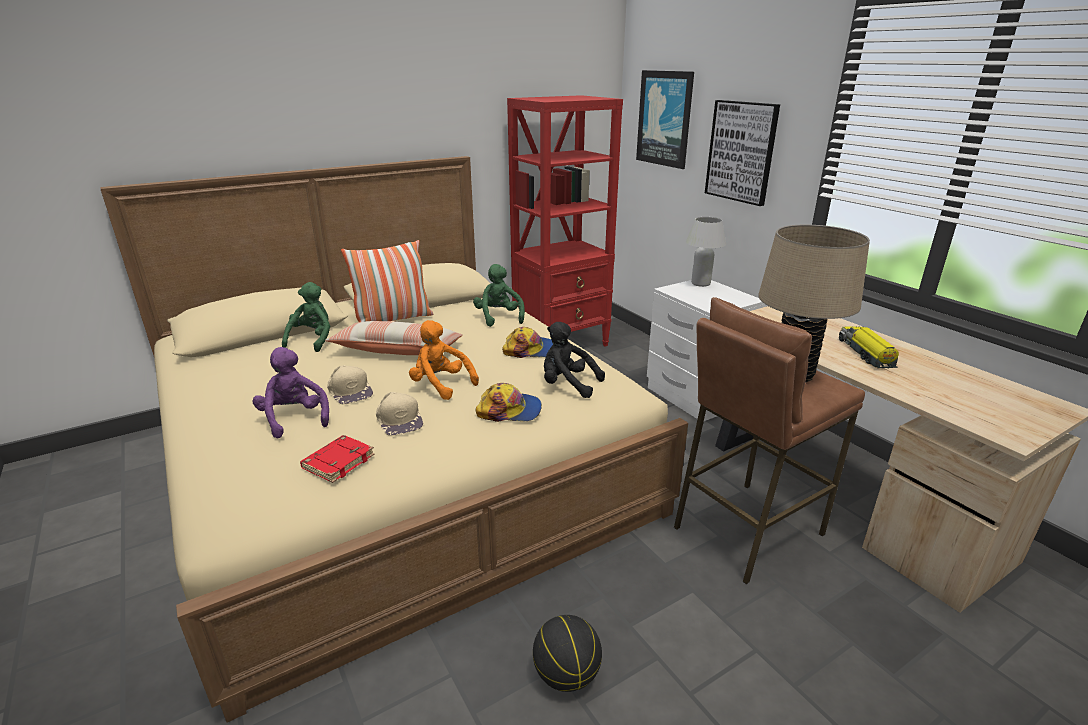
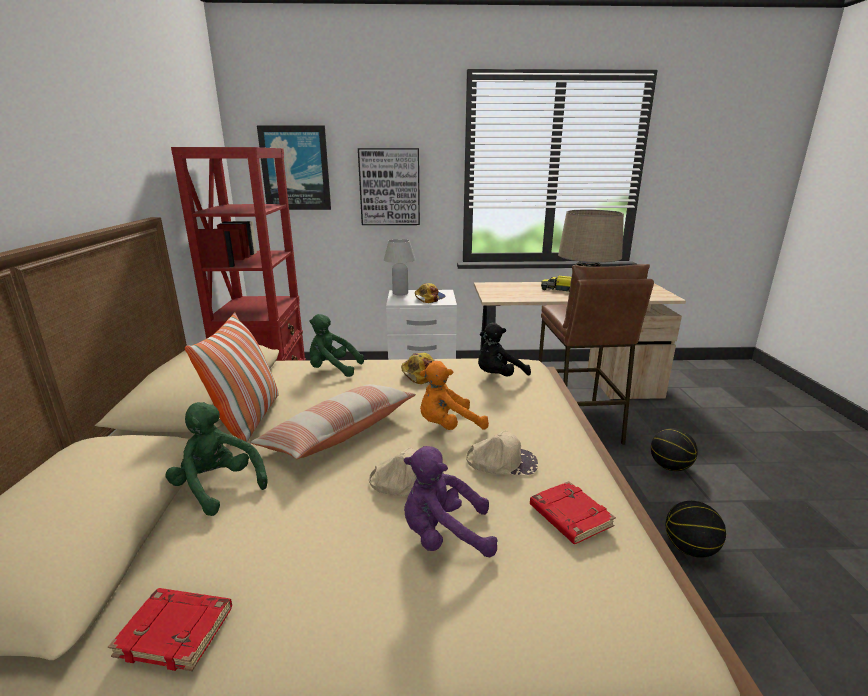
camera: 60 degrees left, 5 degrees down
cap [475,383,542,422] -> cap moved to [415,283,446,303]
none -> red book [108,588,232,671]
none -> basketball [651,428,698,471]

